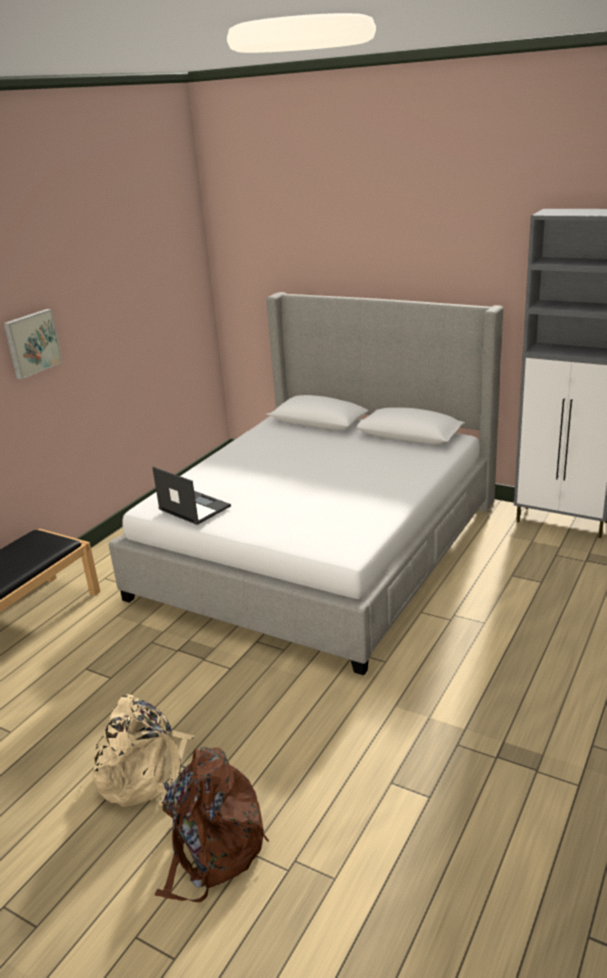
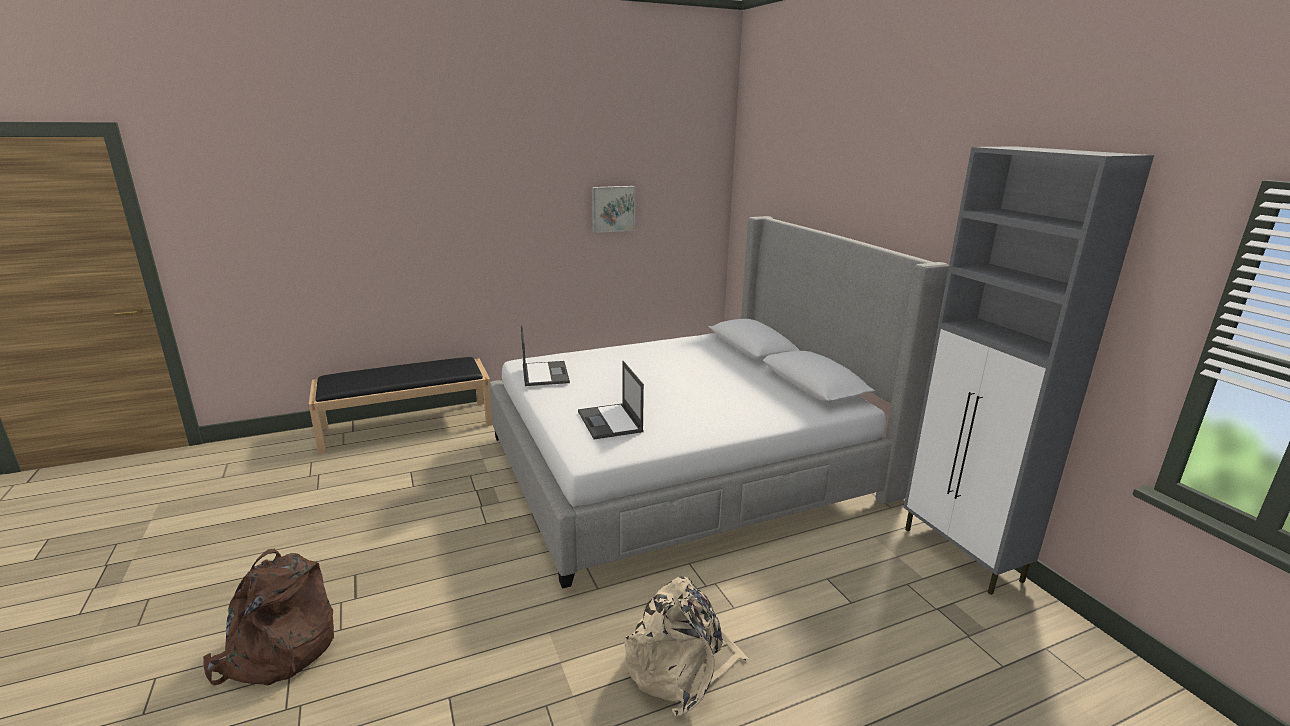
camera: 35 degrees right, 5 degrees down
picture [4,309,63,379] -> picture moved to [592,186,635,233]
beige backpack [92,694,195,807] -> beige backpack moved to [624,576,749,716]
none -> laptop [578,361,644,439]

